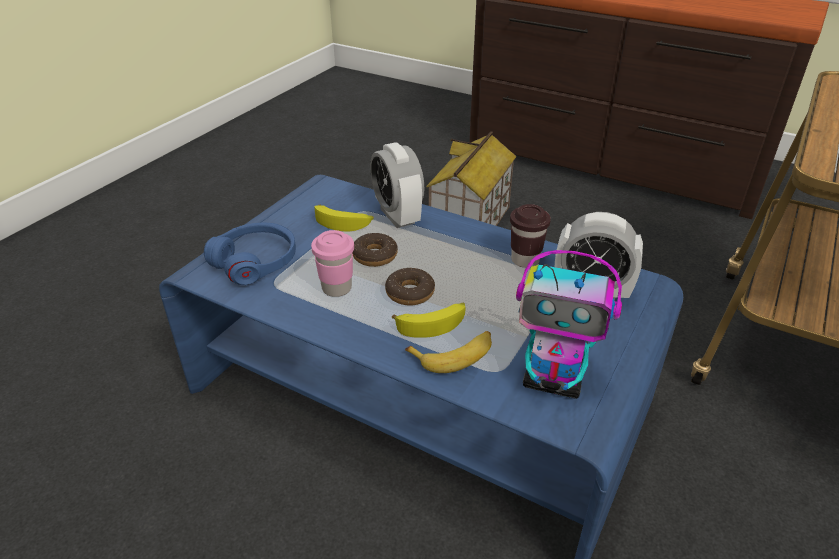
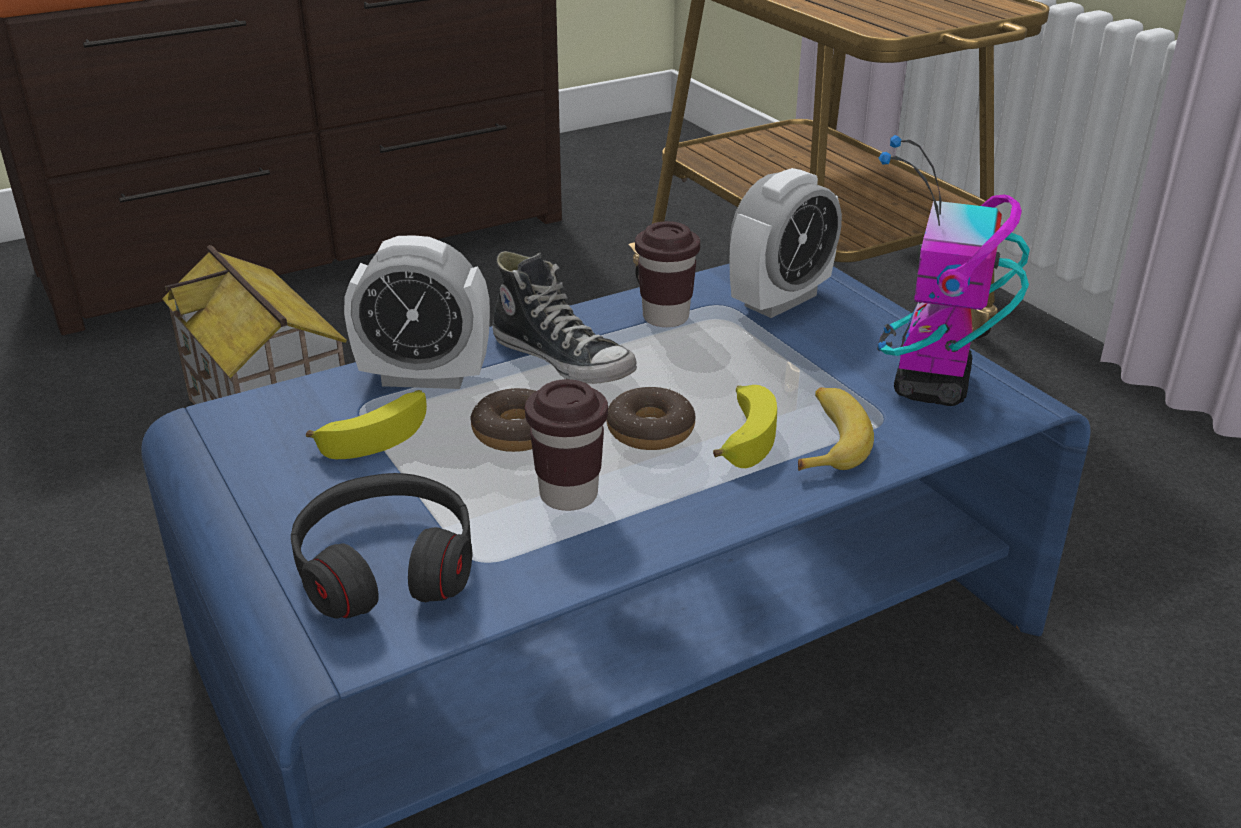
camera: 60 degrees left, 5 degrees down
blue headphones [204,223,296,285] -> black headphones [291,473,472,619]
pink cup [311,230,354,297] -> brown cup [525,379,608,511]
toy robot [516,250,622,399] -> toy robot turned 150 degrees clockwise [877,135,1030,406]
none -> shoe [492,251,637,384]

